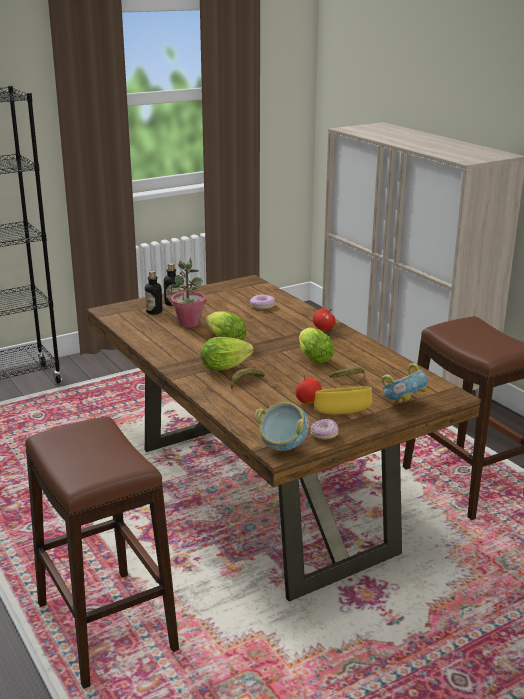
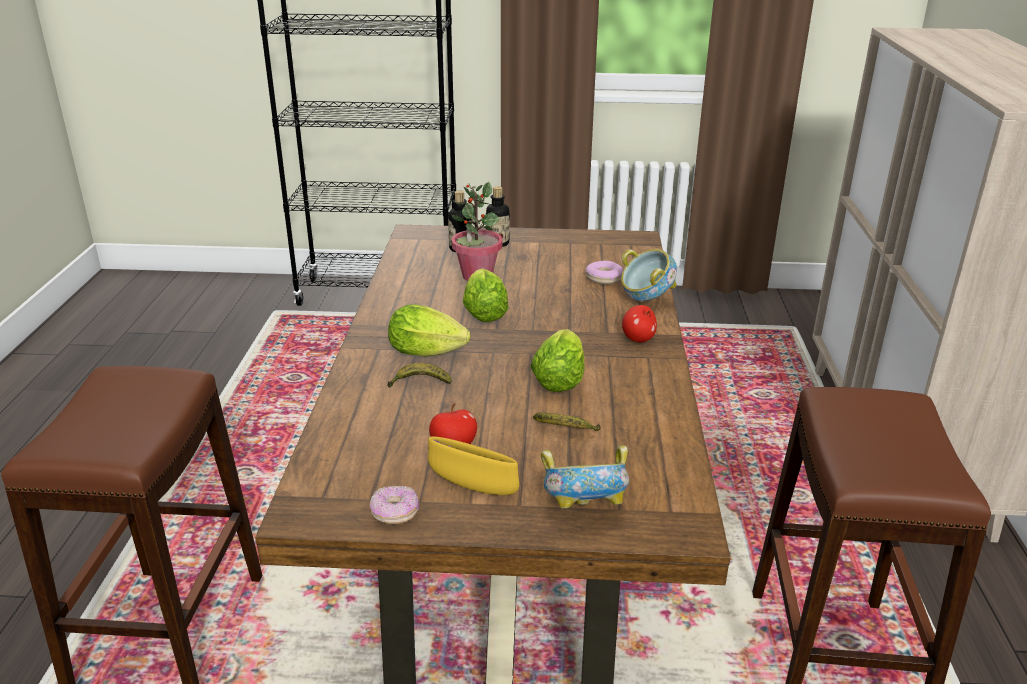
camera: 35 degrees right, 5 degrees up
bowl [255,402,309,451] -> bowl moved to [621,249,677,302]

